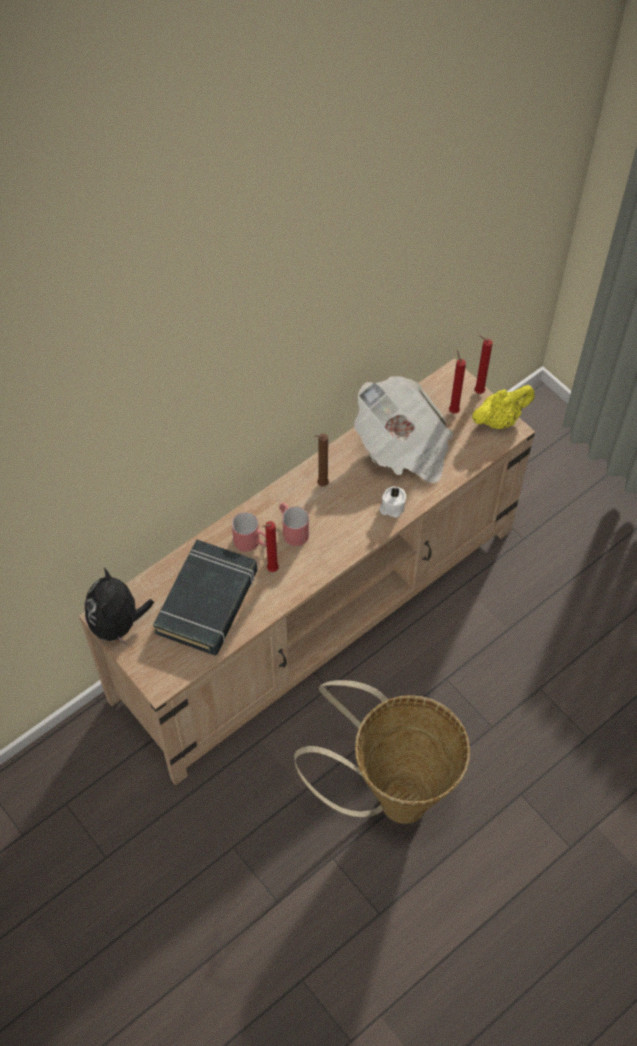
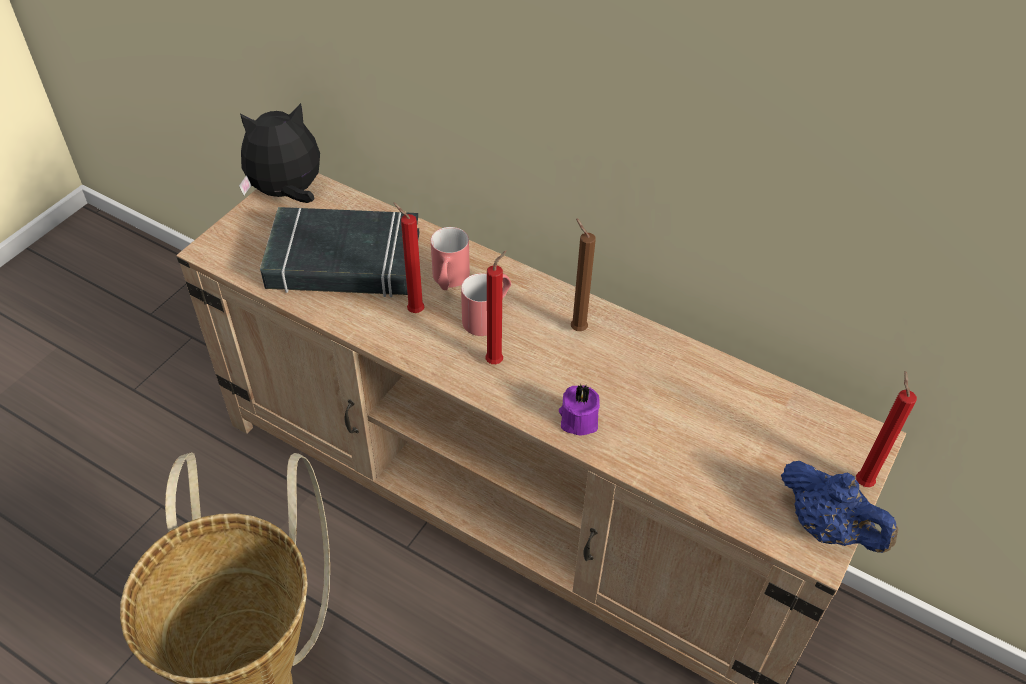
camera: 70 degrees right, 10 degrees down
newspaper [354,376,453,483] -> none
white candle [379,486,406,518] -> purple candle [559,384,600,436]
red candle [449,350,466,413] -> red candle moved to [485,251,507,364]
yellow teapot [472,385,534,429] -> blue teapot [781,461,899,553]

